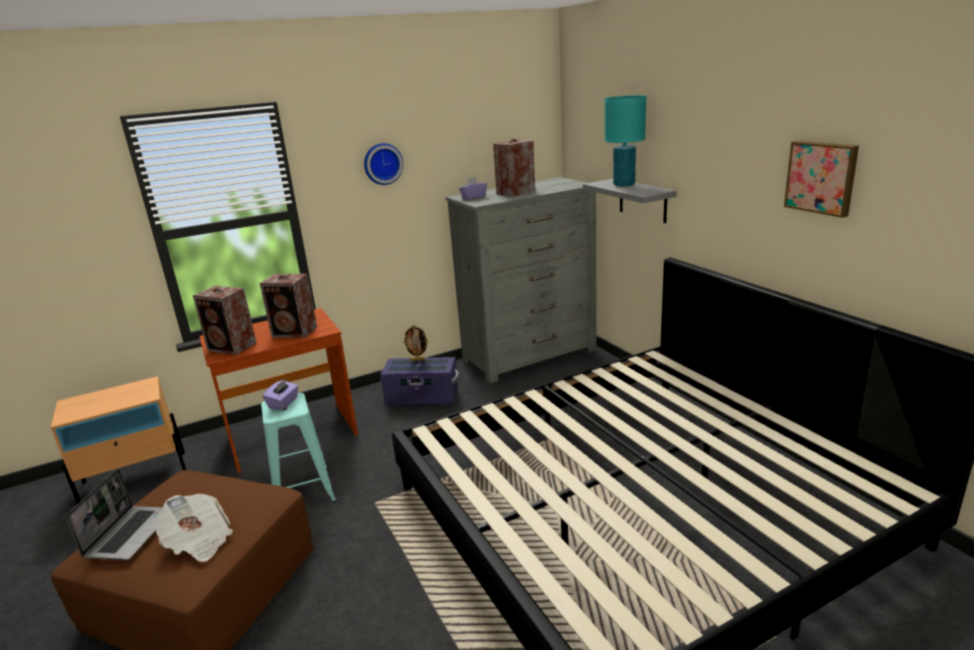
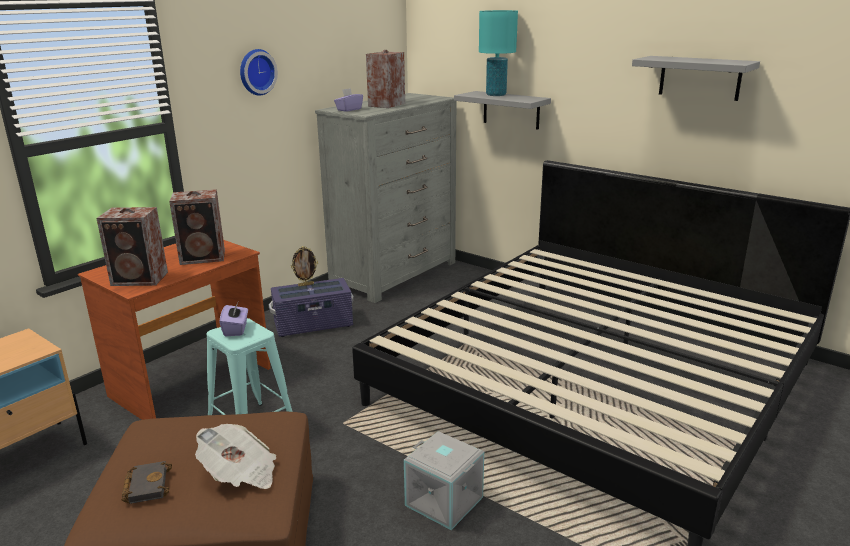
camera: 25 degrees left, 0 degrees up
laptop [66,469,163,560] -> black book [122,461,172,504]
picture [784,141,859,218] -> grey shelf [632,56,760,101]
none -> grey storage box [404,431,484,530]

